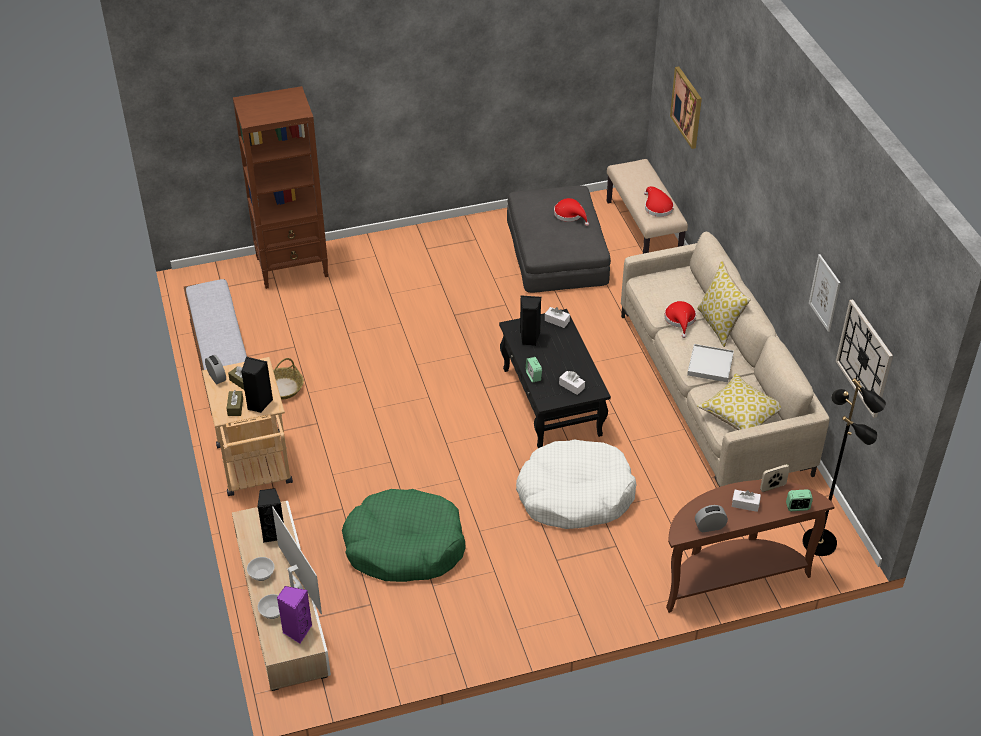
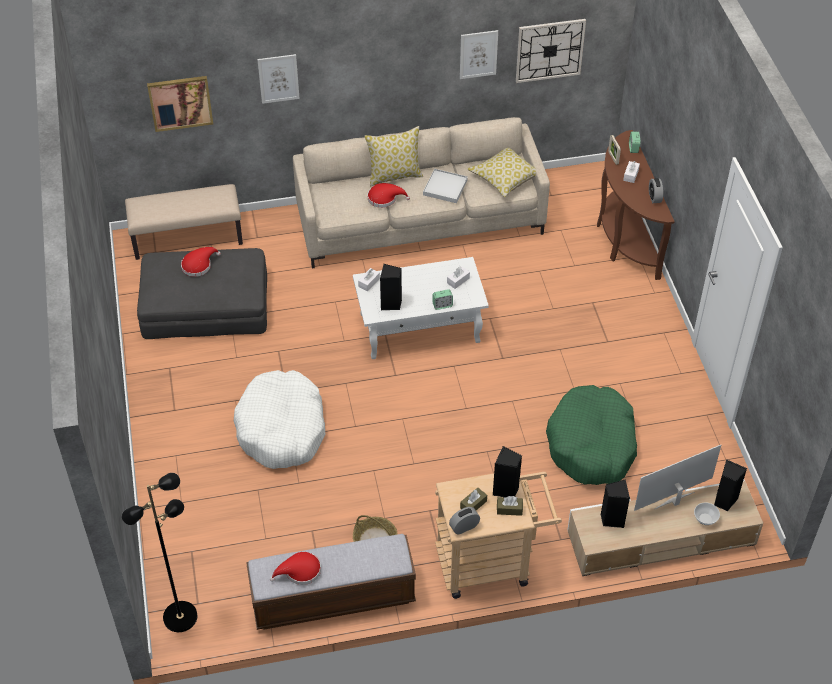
camera: 85 degrees left, 5 degrees up
brown bookcase [233,86,328,289] -> none
bowl [247,557,275,581] -> none
purple speaker [277,586,312,643] -> black speaker [714,459,747,511]
black coffee table [499,309,611,448] -> white coffee table [353,257,489,359]
white dog bed [516,439,637,529] -> white dog bed moved to [234,370,325,469]
red hat [644,186,674,217] -> red hat moved to [270,552,321,585]
black floor lamp [802,378,886,556] -> black floor lamp moved to [122,473,197,632]
none -> picture [257,54,300,104]

